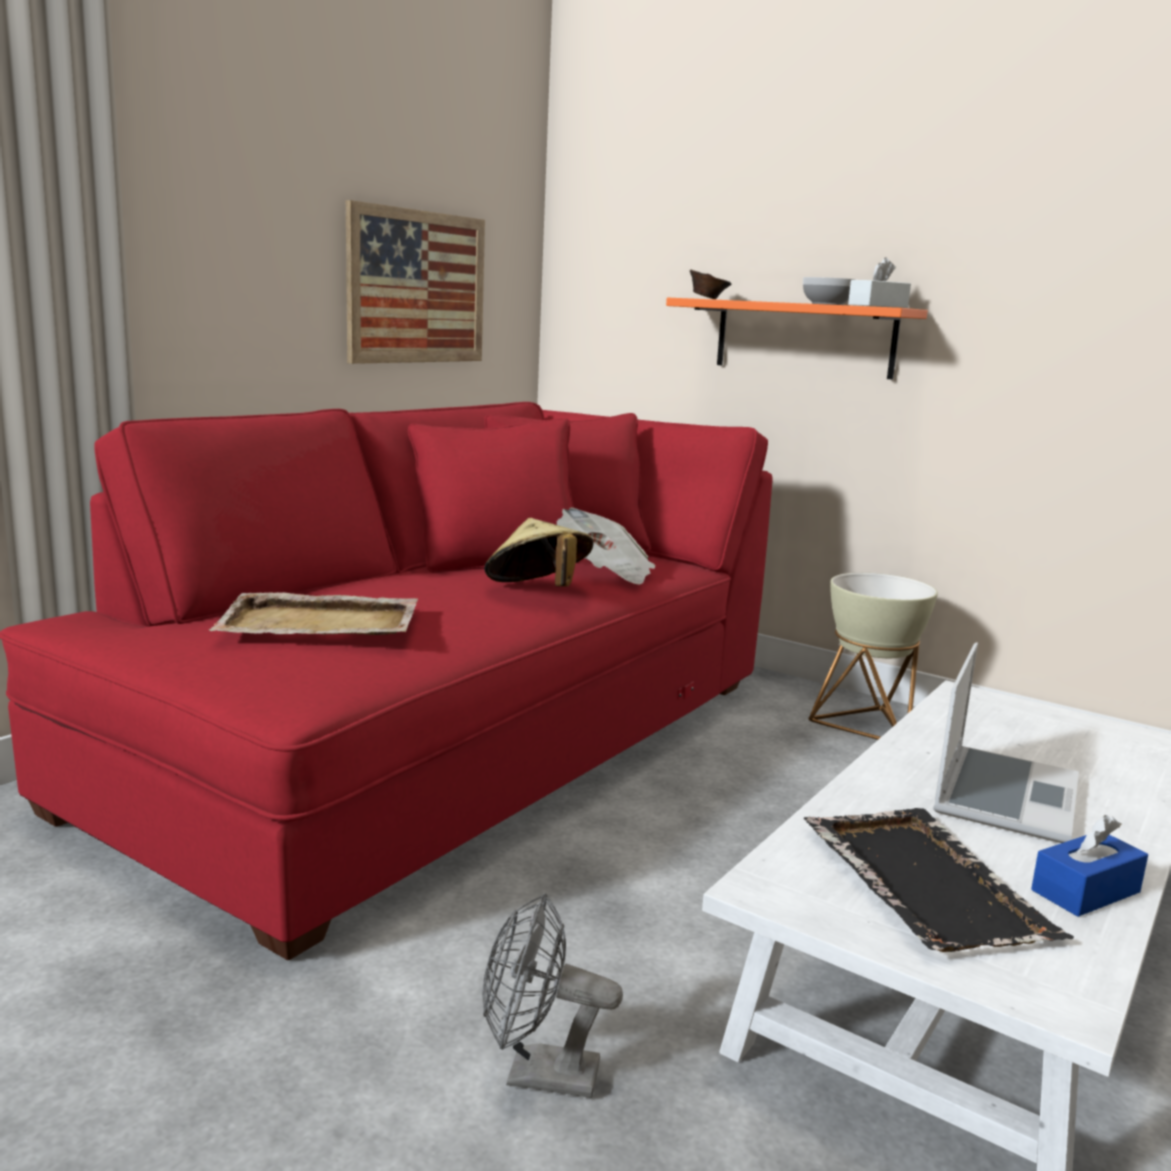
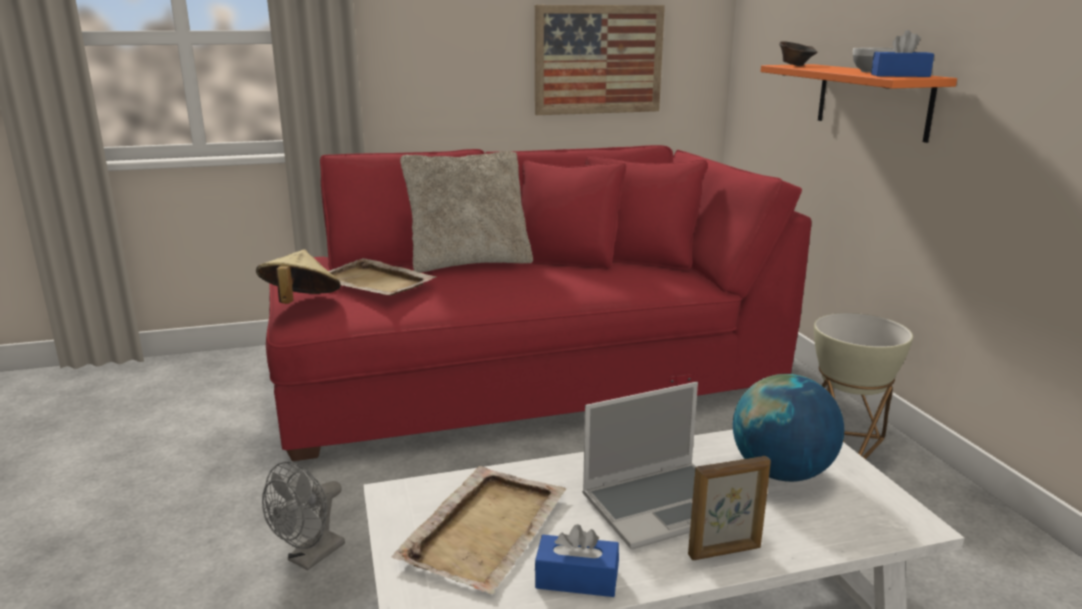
camera: 40 degrees right, 5 degrees up
grey fan [483,893,623,1098] -> grey fan turned 105 degrees counterclockwise [262,462,345,570]
beige hat [484,518,594,587] -> beige hat moved to [256,250,341,304]
newspaper [556,507,655,585] -> none
black tray [804,808,1074,952] -> beige tray [392,466,566,594]
white tissue box [848,257,911,308] -> blue tissue box [871,30,934,77]
none -> beige pillow [400,151,533,273]
none -> picture frame [688,456,771,560]
none -> globe [733,374,844,482]

